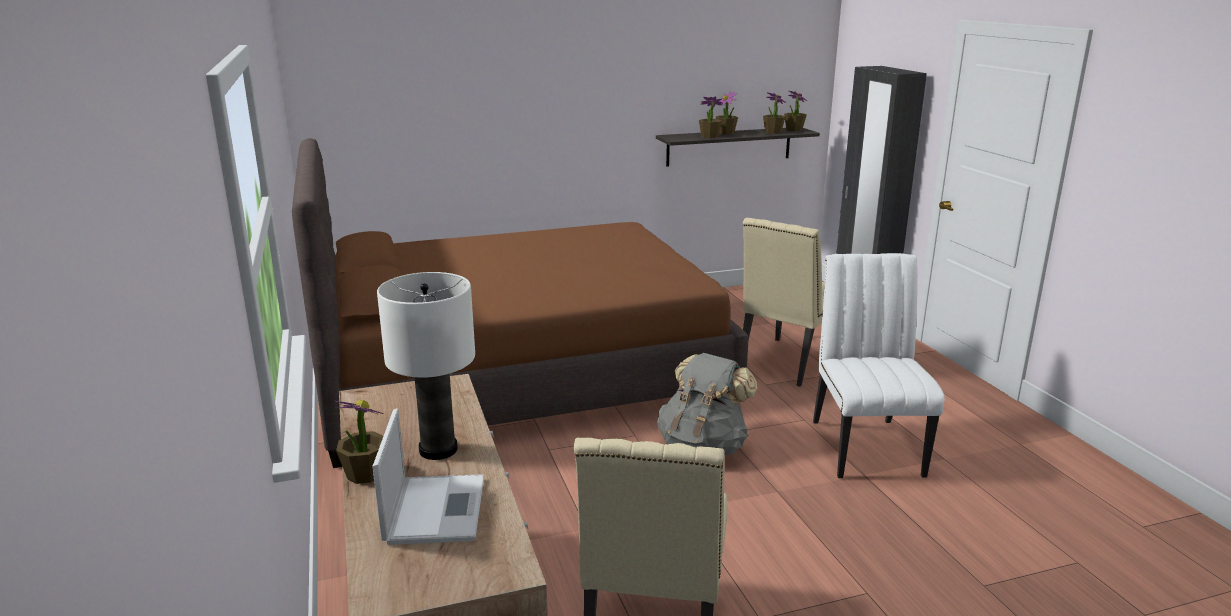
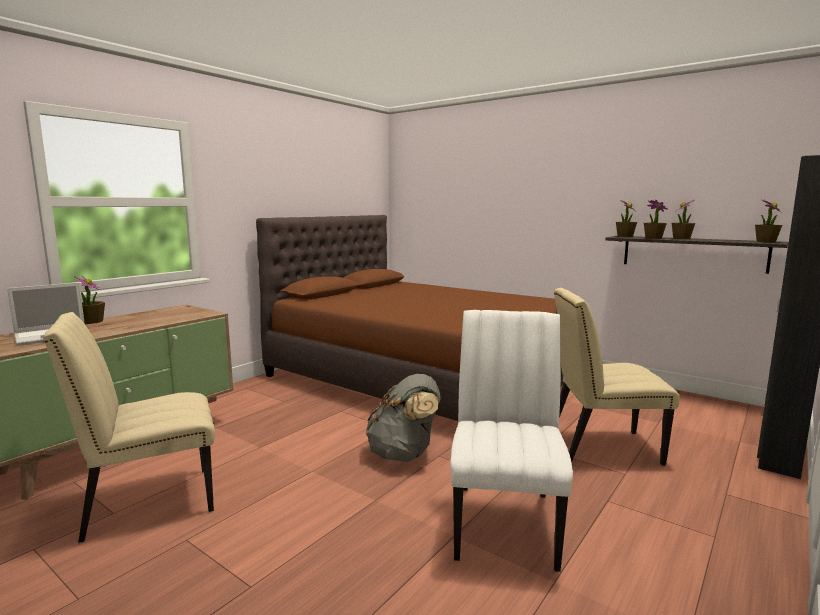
camera: 55 degrees right, 10 degrees down
white table lamp [377,272,475,460] -> none
potted plant [763,92,786,134] -> potted plant moved to [616,200,637,237]
white chair [813,253,945,478] -> white chair turned 45 degrees counterclockwise [450,310,573,572]

